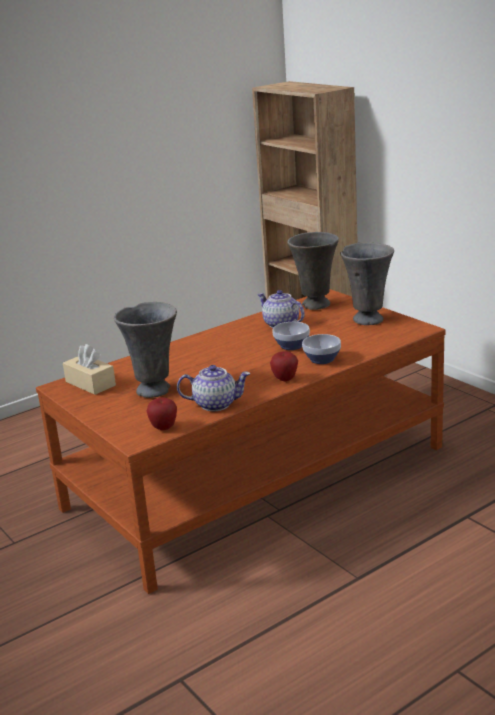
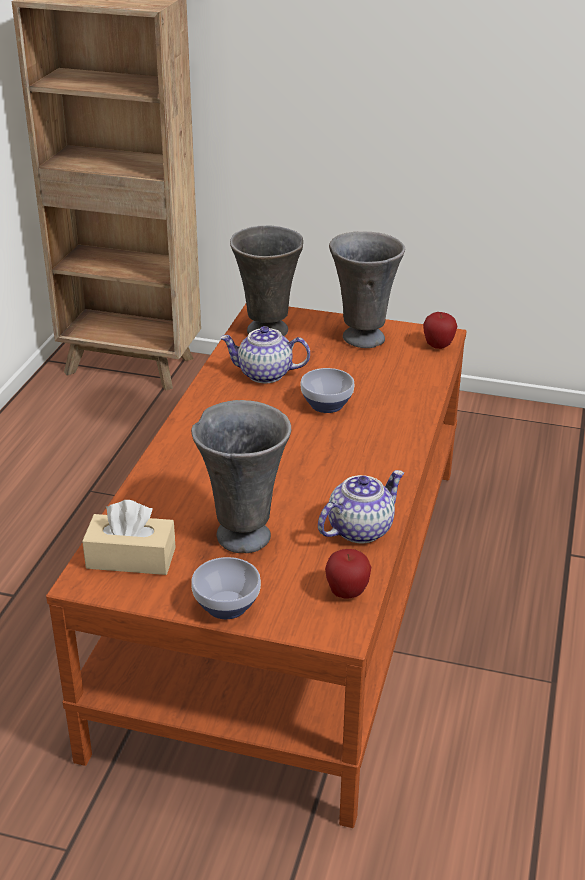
camera: 40 degrees left, 10 degrees up
apple [270,351,298,381] -> apple moved to [423,312,457,349]
bowl [302,334,341,364] -> bowl moved to [191,557,261,619]

